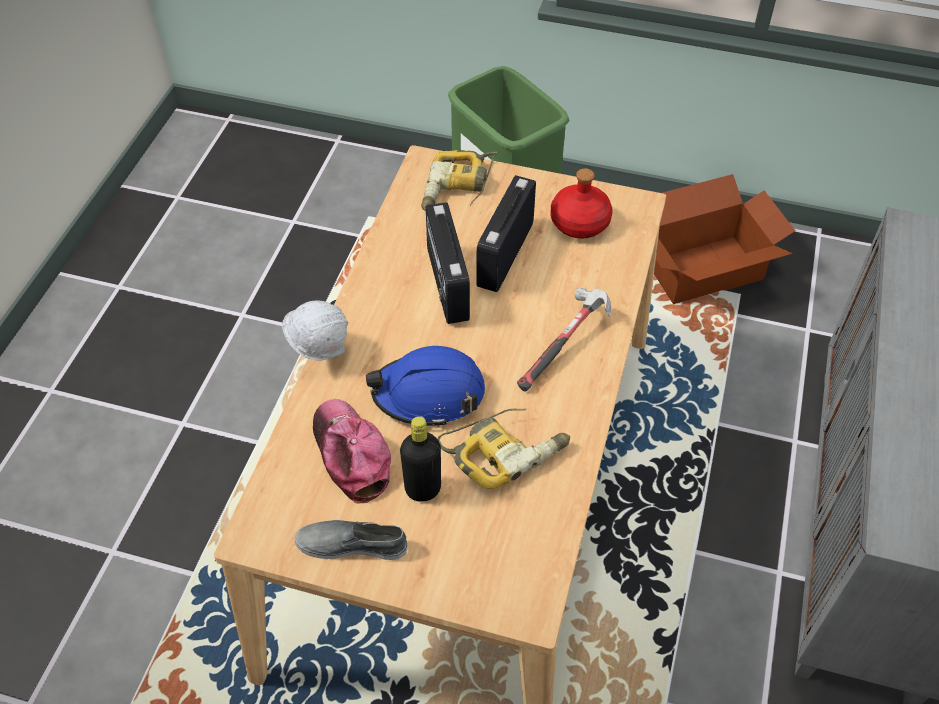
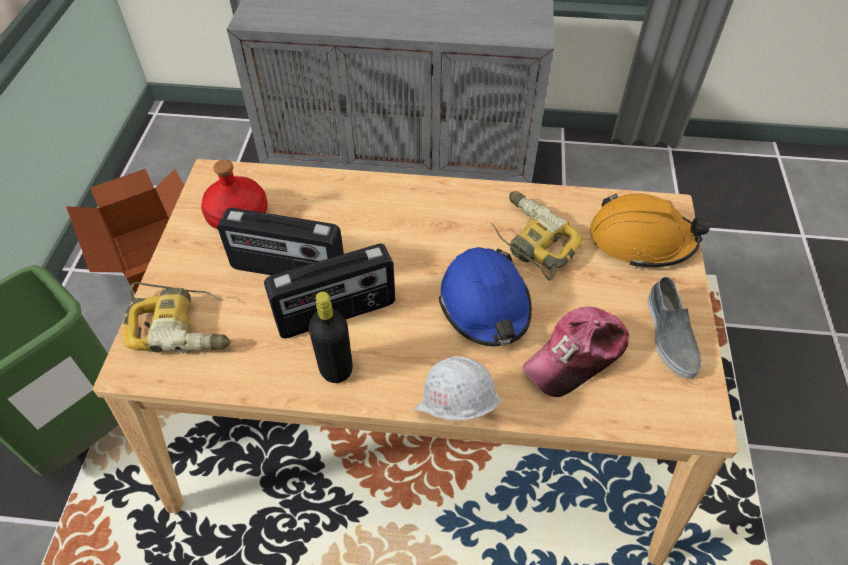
camera: 100 degrees left, 0 degrees up
black bottle [400,416,441,502] -> black bottle moved to [309,291,353,383]
hammer [517,288,611,392] -> none
none -> orange hard hat [590,194,710,268]

